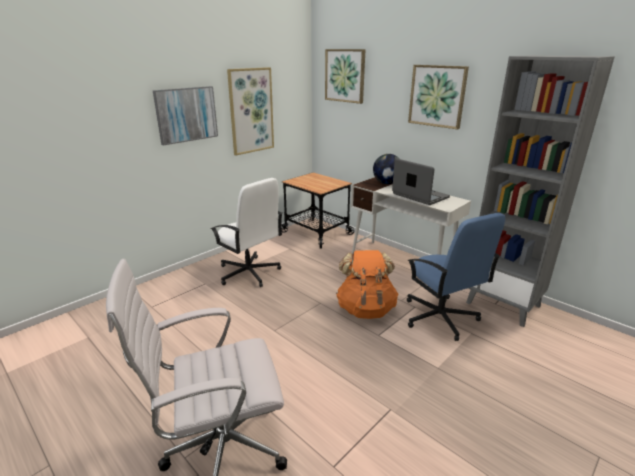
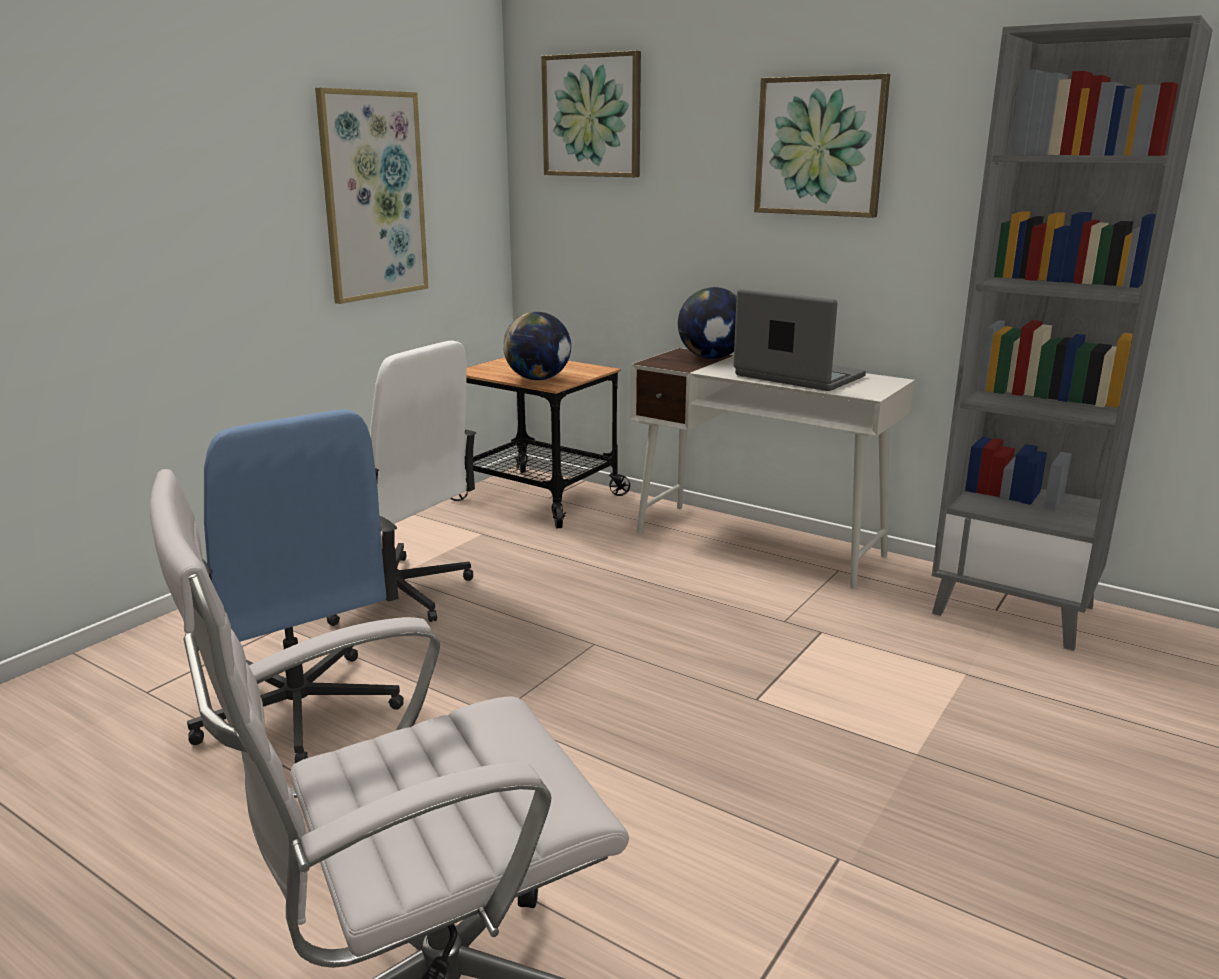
camera: 10 degrees left, 5 degrees down
picture [153,86,218,146] -> none
orange backpack [336,250,398,319] -> none
blue office chair [407,213,505,341] -> blue office chair moved to [187,410,404,763]
none -> globe [503,312,571,380]

